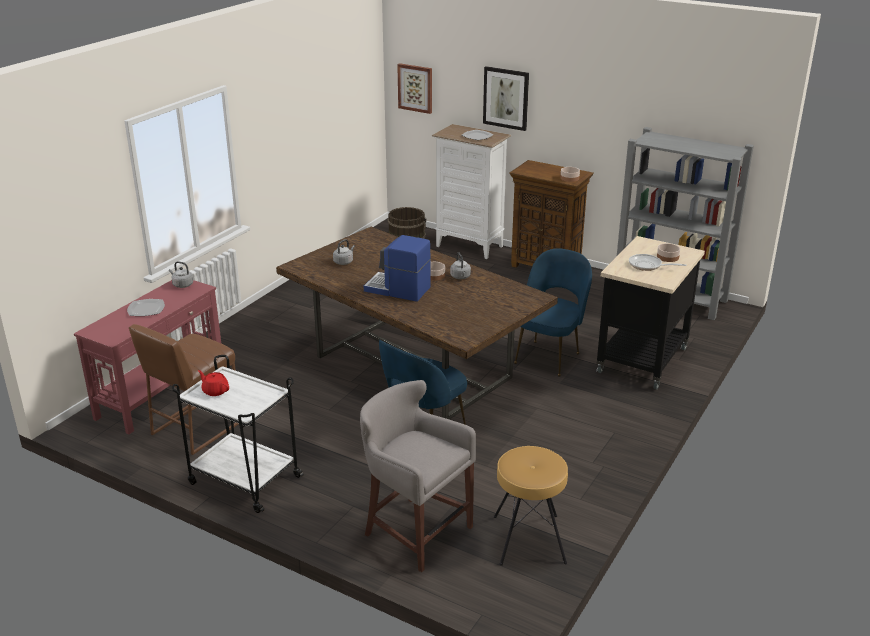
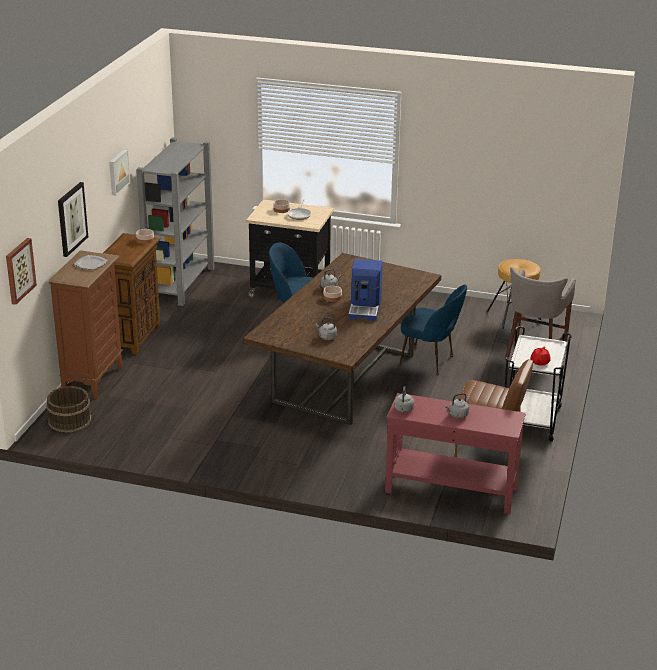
camera: 105 degrees left, 0 degrees up
plate [127,299,165,316] -> grey kettle [444,393,469,418]
white dresser [432,124,511,259] -> brown dresser [48,250,123,399]
none -> picture [109,149,130,196]

